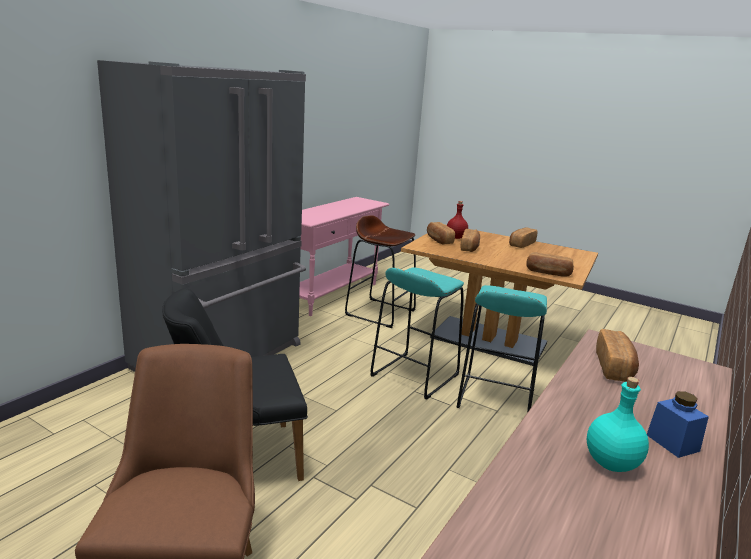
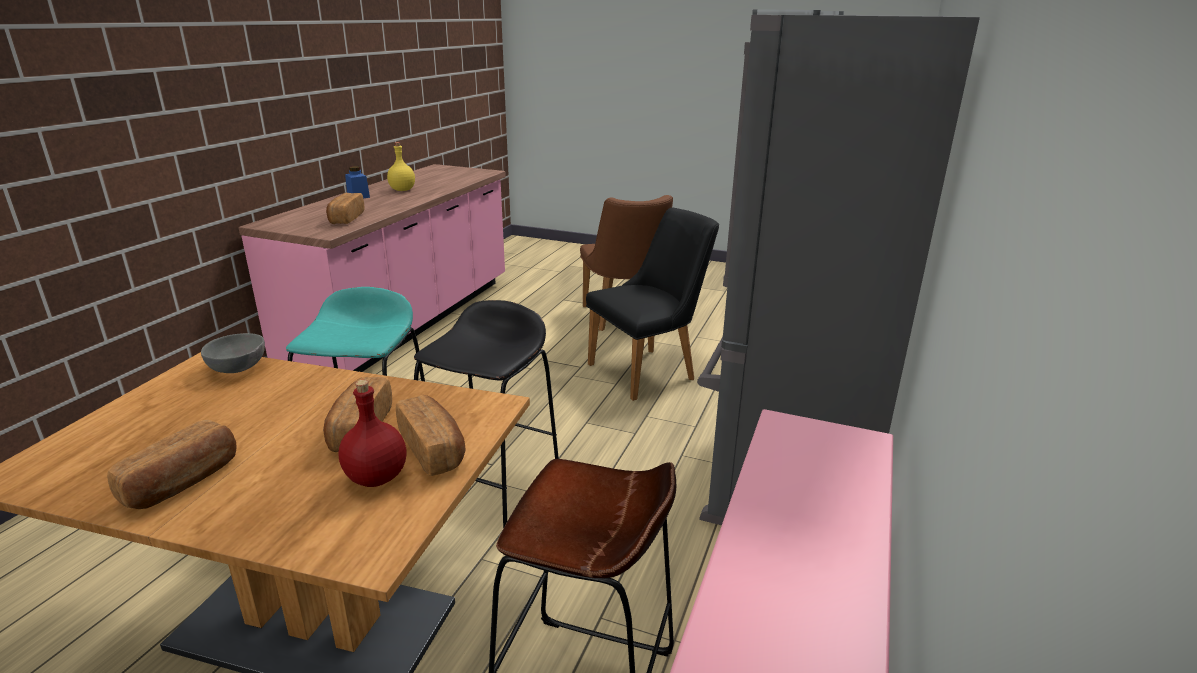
camera: 170 degrees right, 5 degrees up
turquoise stool [370,267,464,400] -> black stool [414,300,559,528]
bread [526,252,574,277] -> grey bowl [201,333,265,373]
turquoise bottle [587,377,649,472] -> yellow bottle [387,142,415,191]

